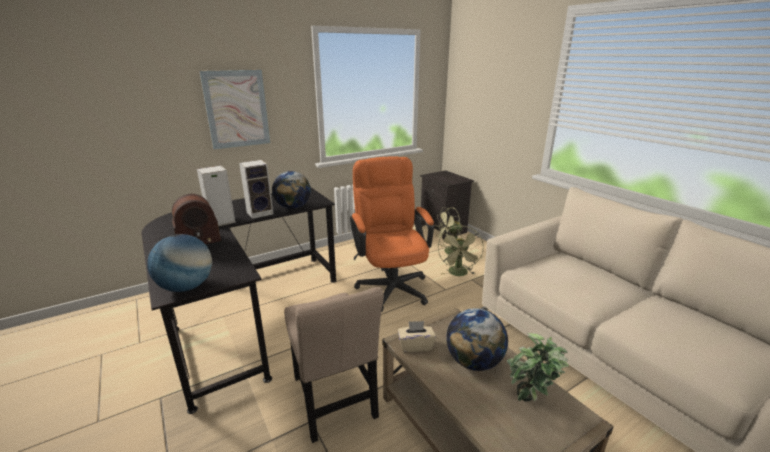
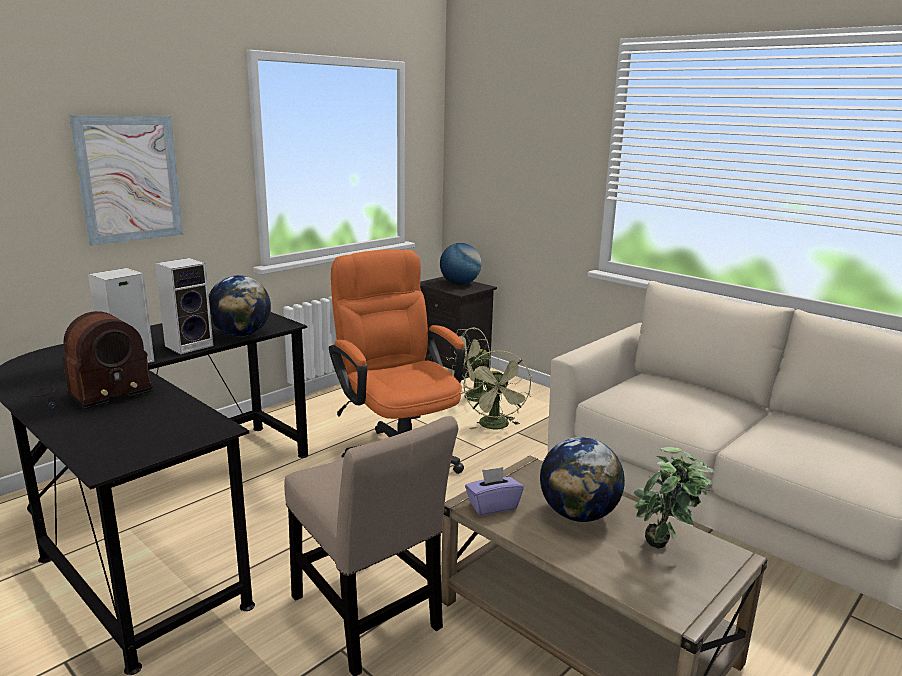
camera: 15 degrees left, 5 degrees down
globe [148,234,212,292] -> globe moved to [440,243,481,285]
beige tissue box [398,321,436,352] -> purple tissue box [465,467,524,515]

